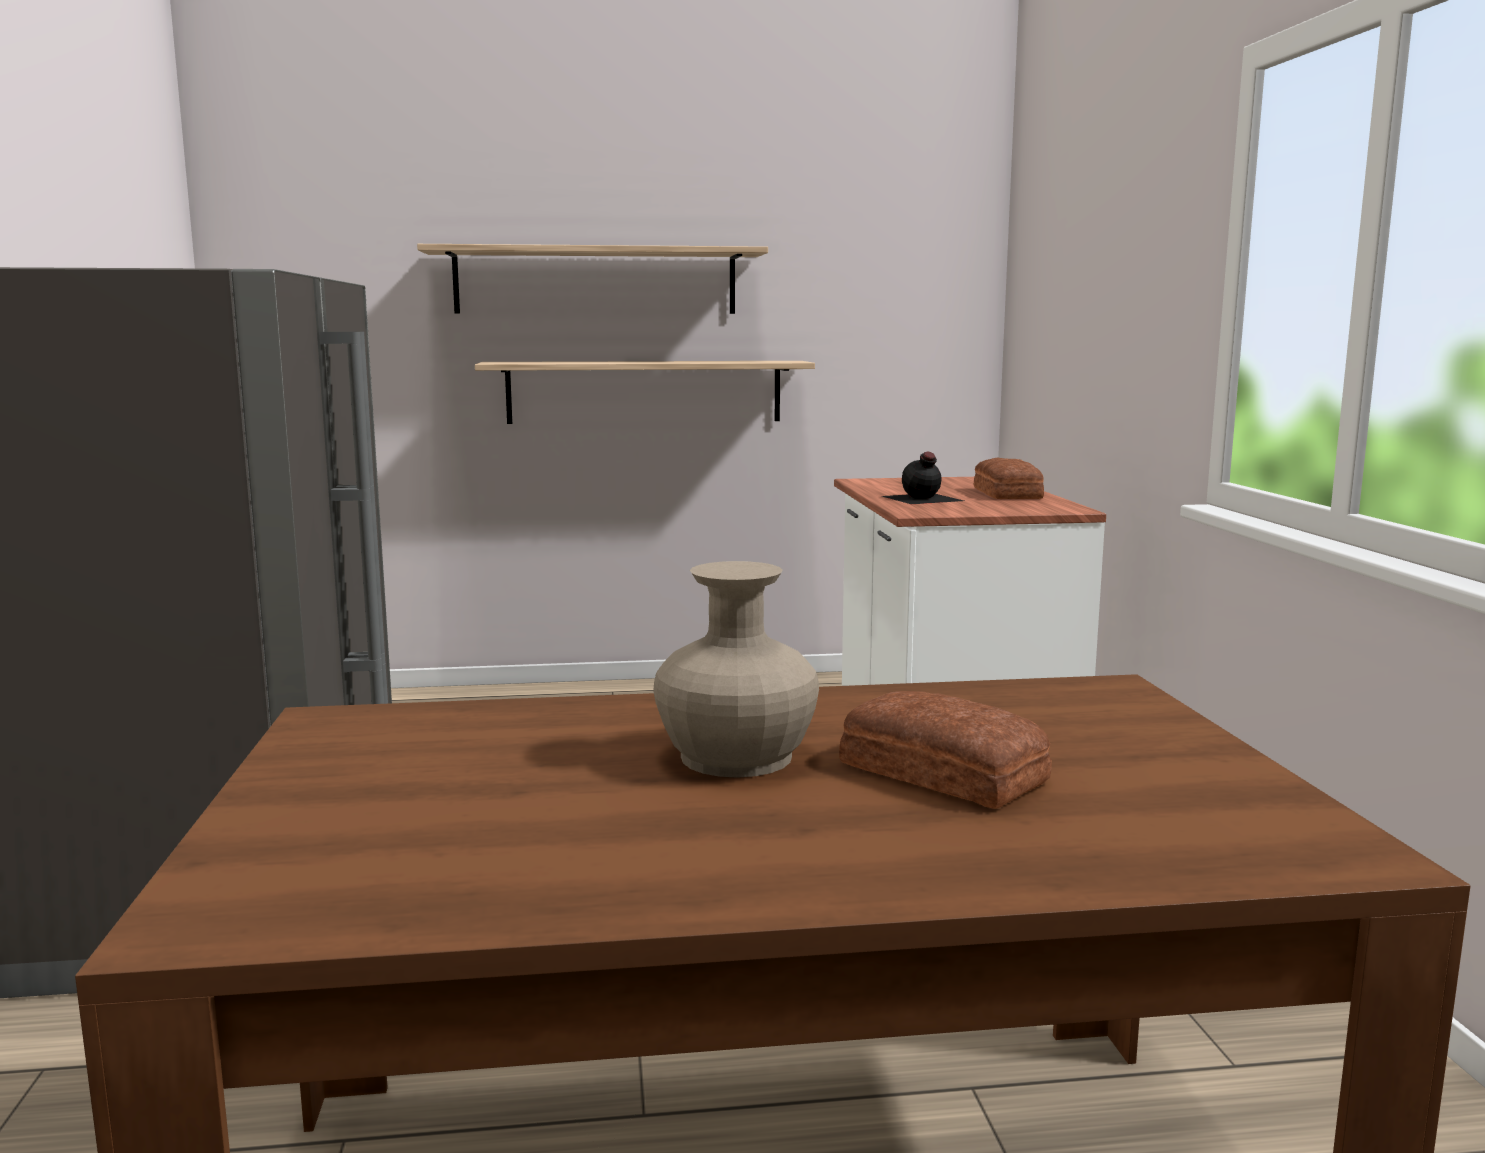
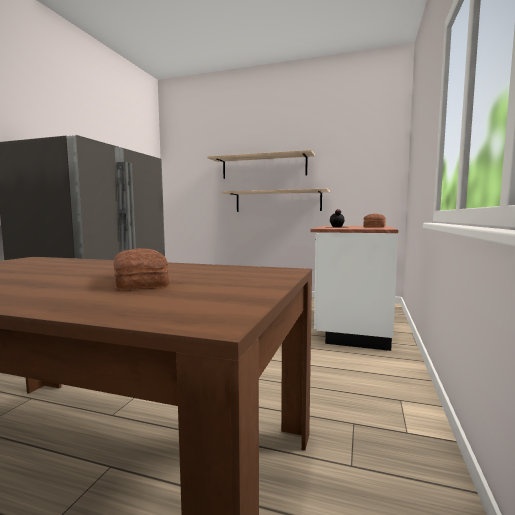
camera: 25 degrees right, 5 degrees down
beige vase [653,561,819,778] -> none

